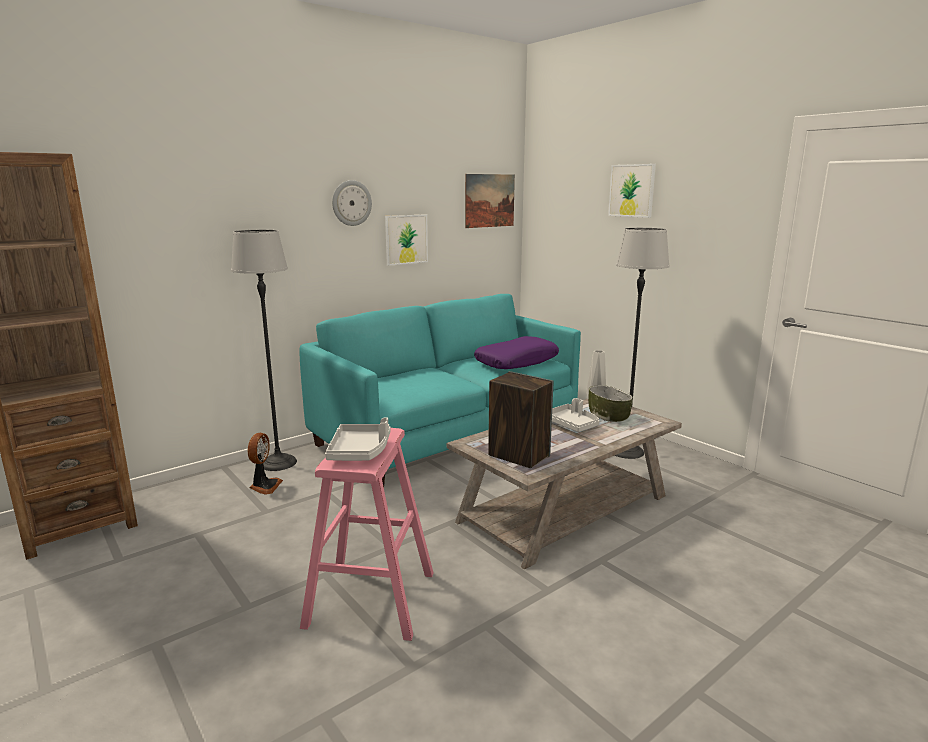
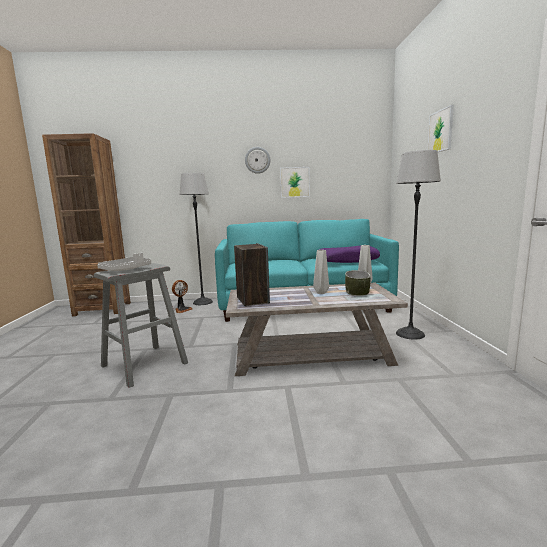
camera: 35 degrees right, 5 degrees down
pink stool [300,428,434,641] -> grey stool [94,263,188,388]
picture [465,174,515,228] -> none
grey tray [552,398,600,432] -> grey vase [313,250,329,294]

